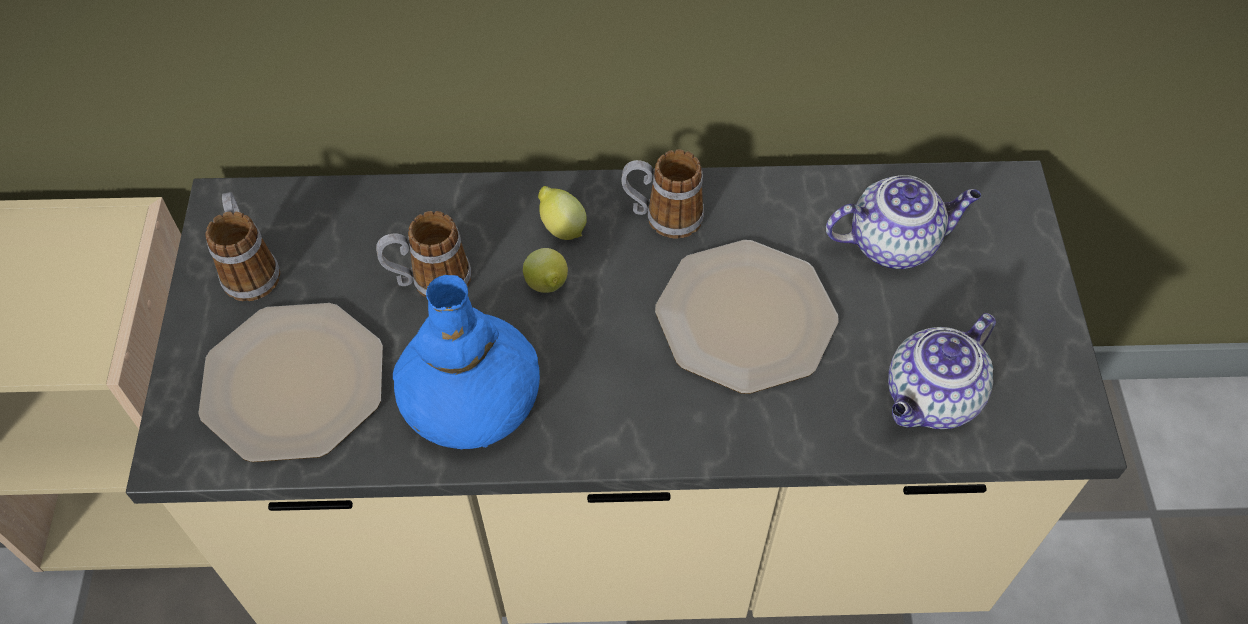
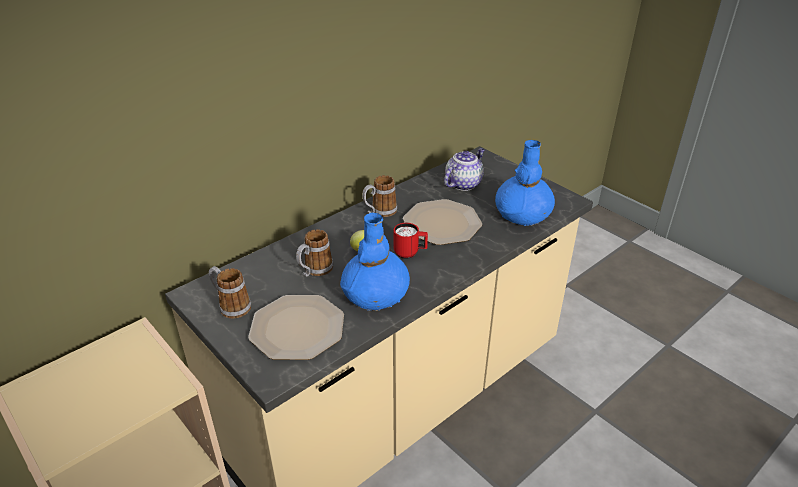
camera: 40 degrees left, 20 degrees down
lemon [538,186,587,240] -> none
teapot [888,313,996,429] -> blue vase [495,140,555,226]
none -> red mug [393,223,428,259]

